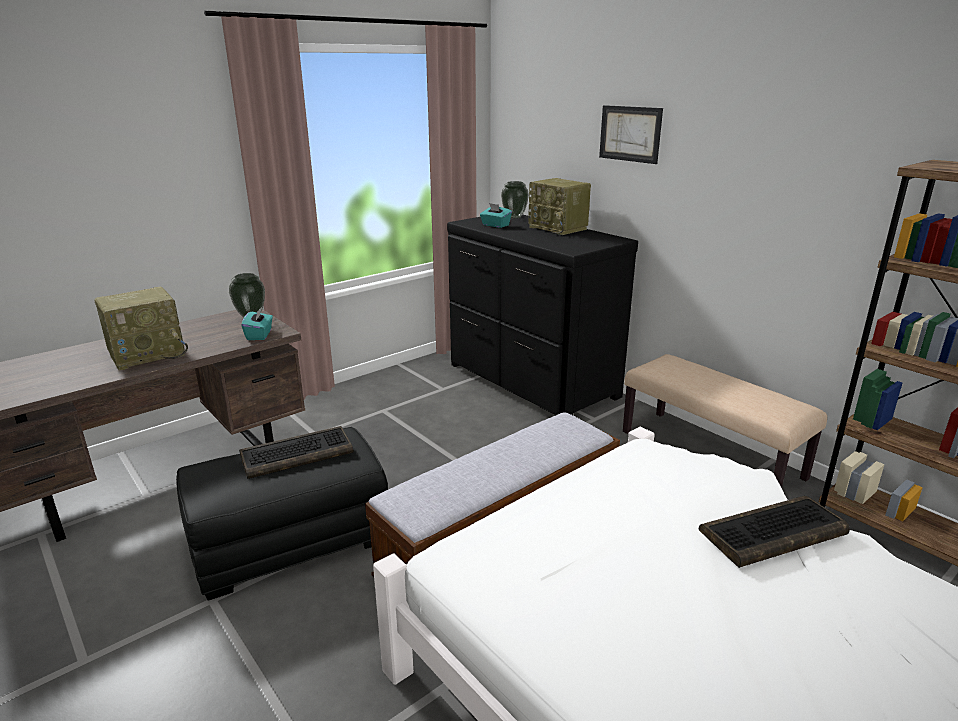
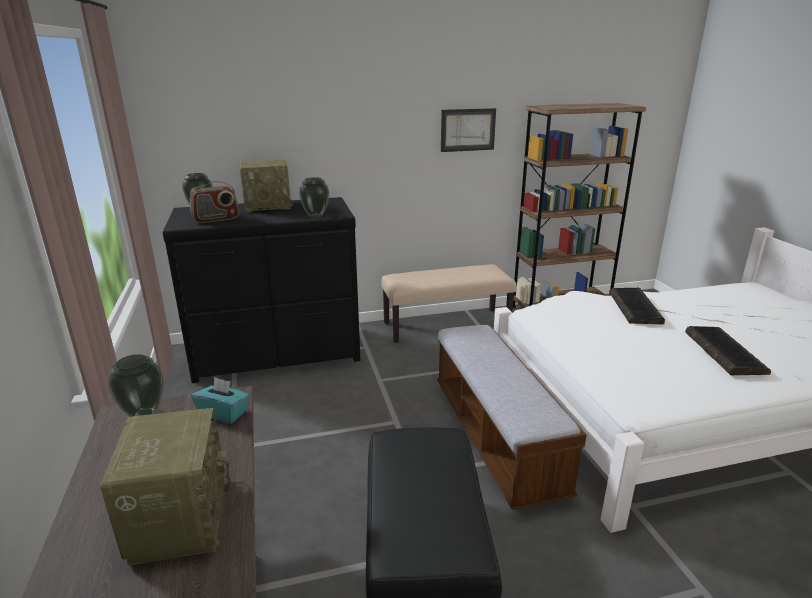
camera: 65 degrees left, 0 degrees up
keyboard [239,426,354,479] -> keyboard moved to [685,326,771,375]
turquoise tissue box [480,203,512,228] -> radio [190,181,239,223]
picture [599,105,663,164] -> picture moved to [441,108,496,152]
none -> vase [299,177,329,217]

